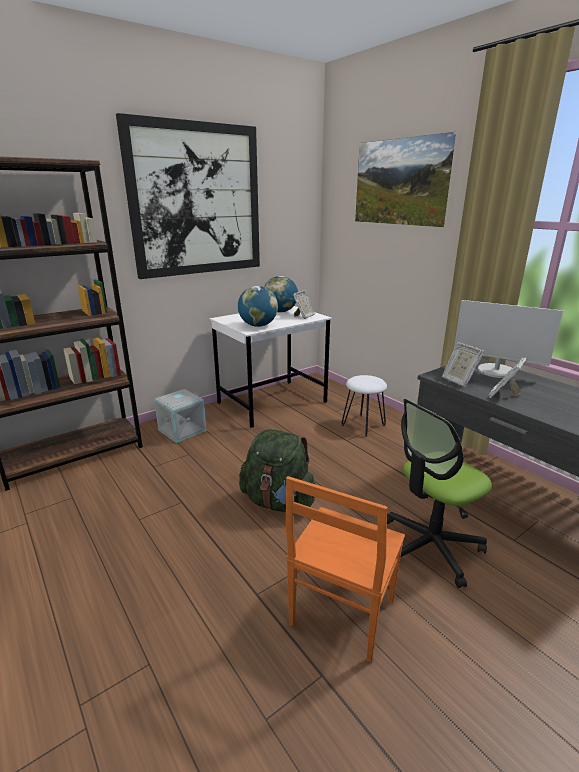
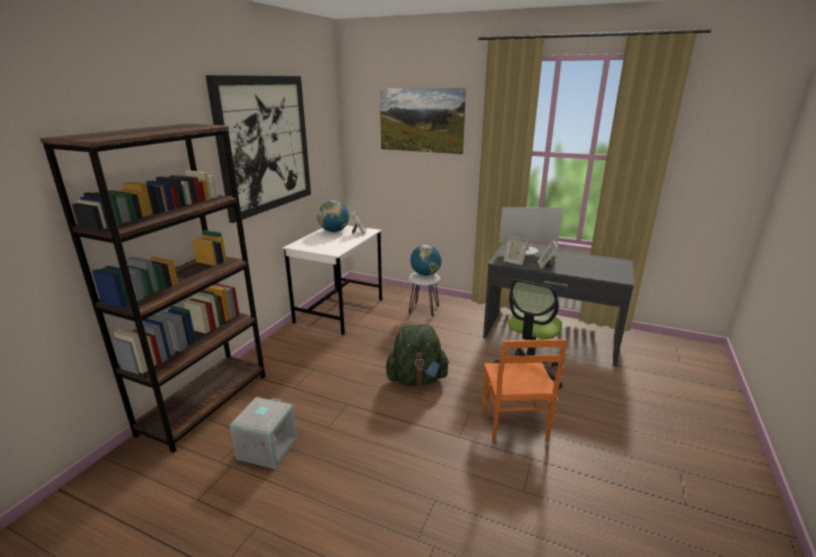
camera: 30 degrees left, 0 degrees up
grey storage box [154,389,207,443] -> grey storage box moved to [230,397,297,469]
globe [238,286,278,327] -> globe moved to [410,244,442,276]

